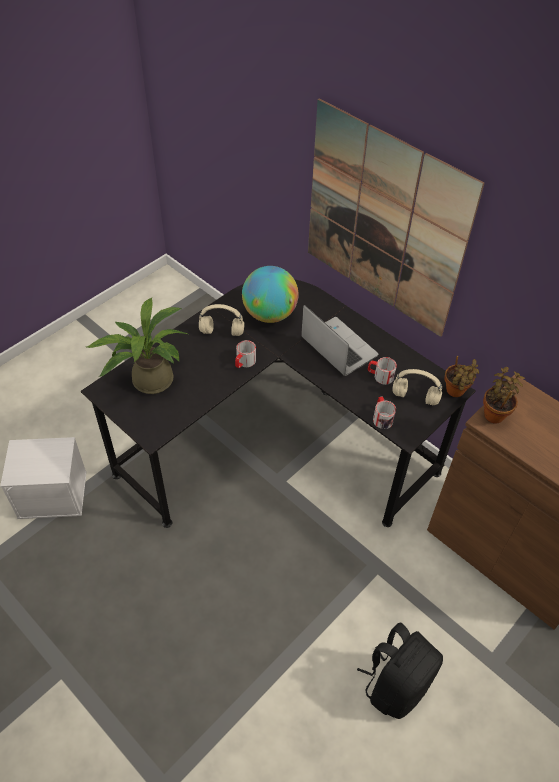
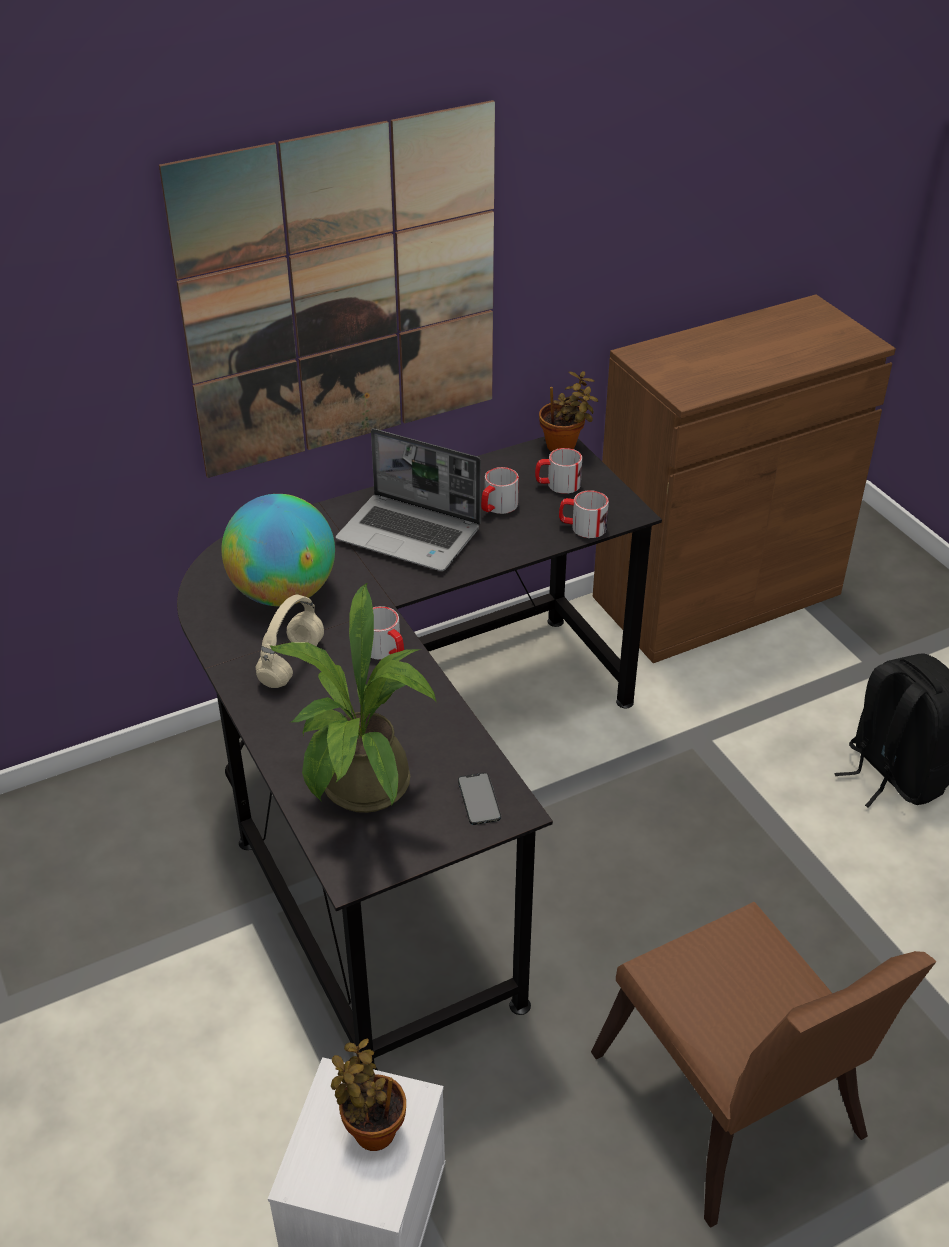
camera: 70 degrees left, 10 degrees down
laptop [301,305,379,376] -> laptop turned 135 degrees counterclockwise [336,429,481,571]
beige headphones [392,369,442,405] -> mug [535,448,582,494]
potted plant [483,367,525,424] -> potted plant moved to [331,1039,406,1151]
none -> phone [458,772,501,825]
none -> brown chair [591,902,936,1228]

